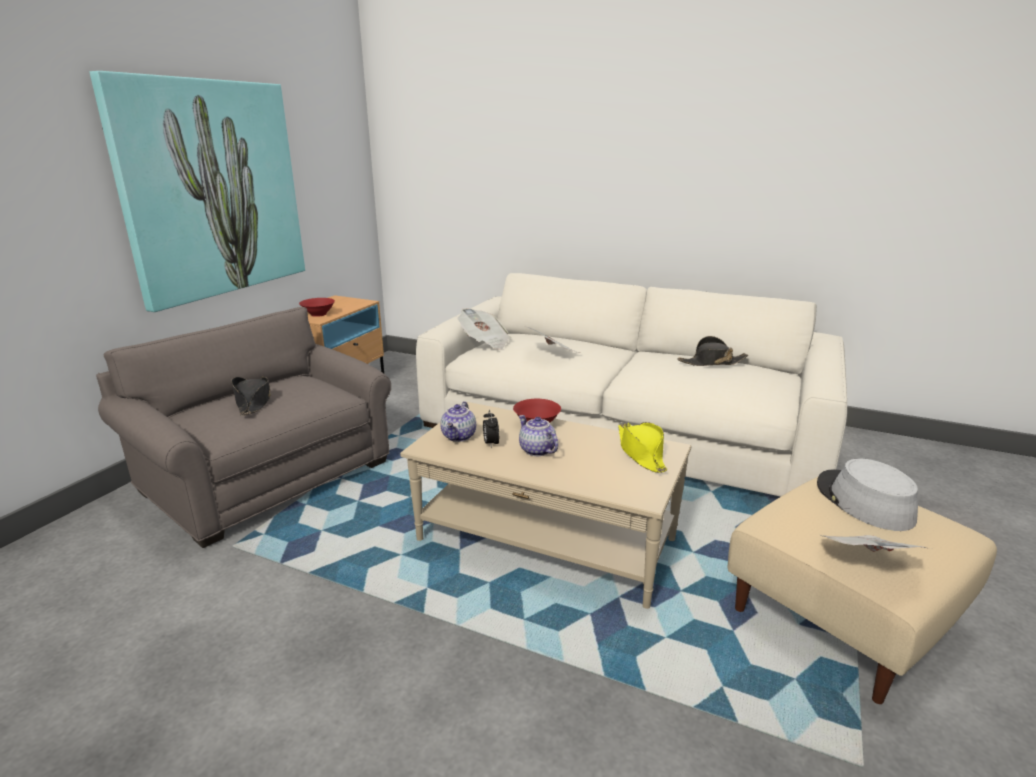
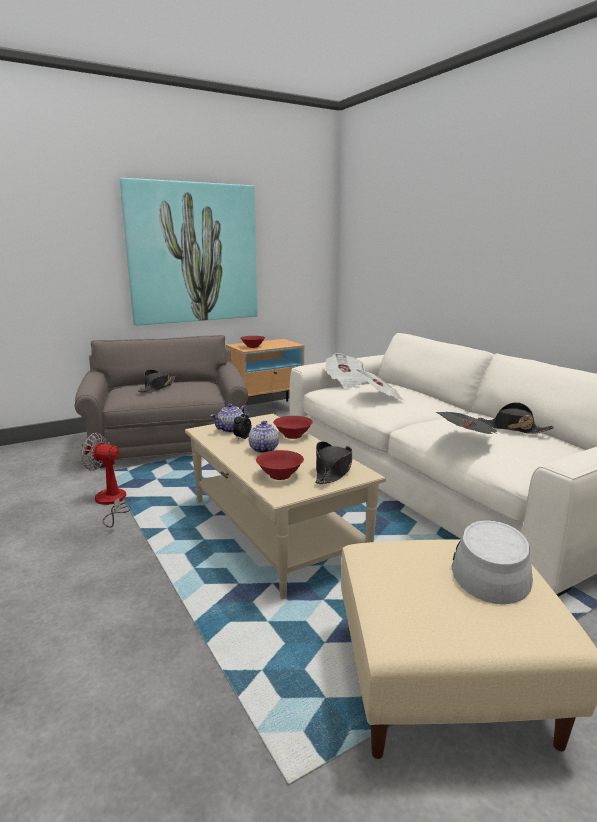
camera: 35 degrees right, 5 degrees down
yellow hat [618,422,667,473] -> black hat [315,441,352,484]
newspaper [822,535,931,552] -> newspaper moved to [435,412,497,434]
none -> fan [80,433,131,528]
none -> red bowl [256,450,304,480]

